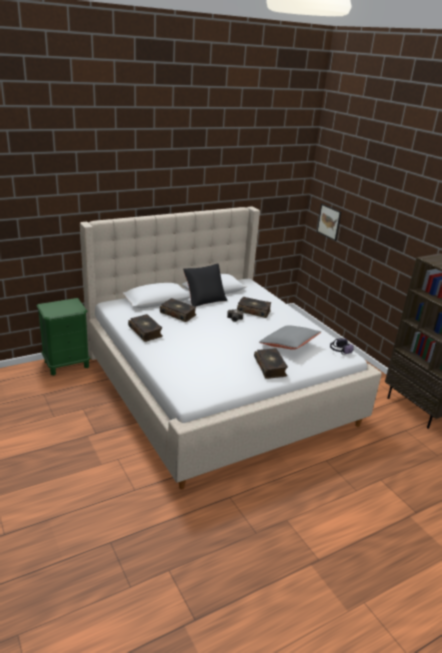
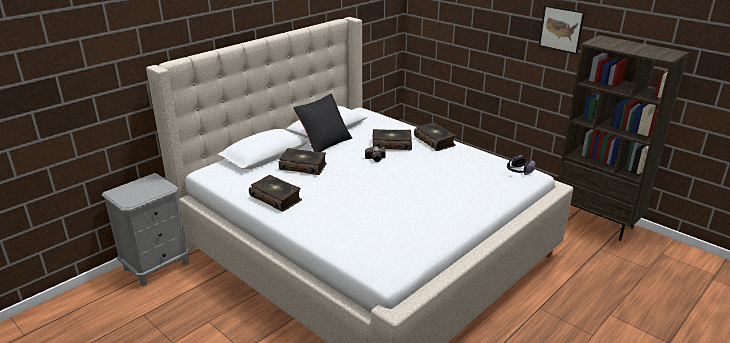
camera: 15 degrees left, 0 degrees up
green nightstand [37,298,90,376] -> grey nightstand [102,173,190,286]
book [254,348,288,379] -> book moved to [414,122,456,151]
grey pillow [259,325,321,350] -> none
picture [317,204,341,241] -> picture moved to [539,5,585,54]

